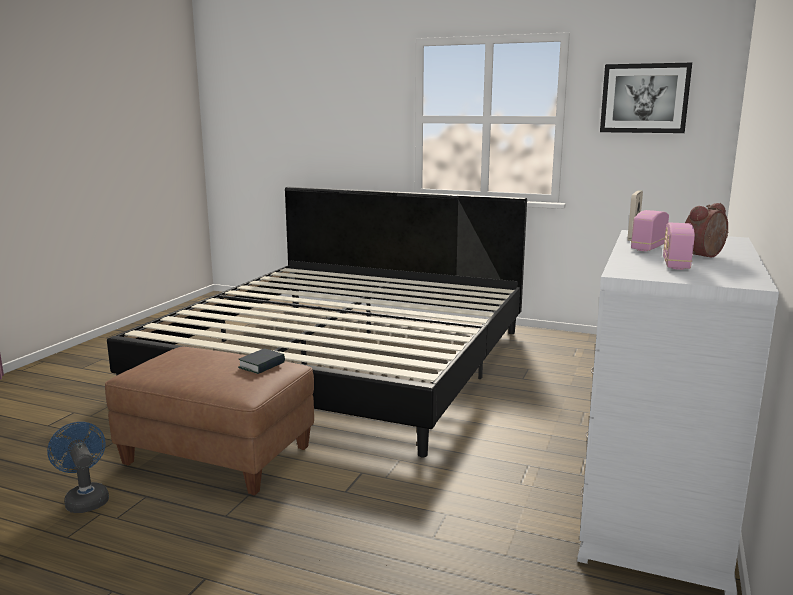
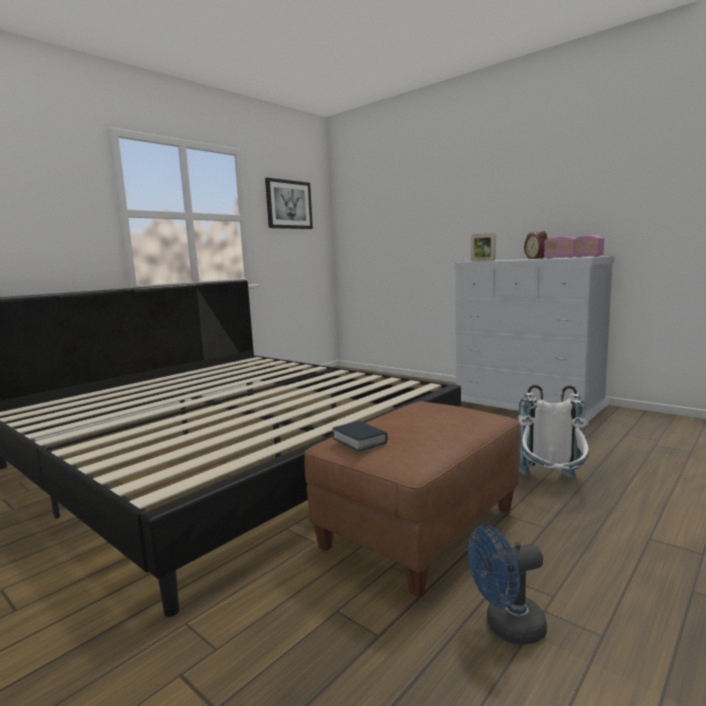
camera: 70 degrees left, 5 degrees down
book [238,348,285,374] -> book moved to [332,421,388,452]
radio [631,210,669,251] -> radio moved to [575,235,604,257]
none -> white backpack [518,385,589,479]

